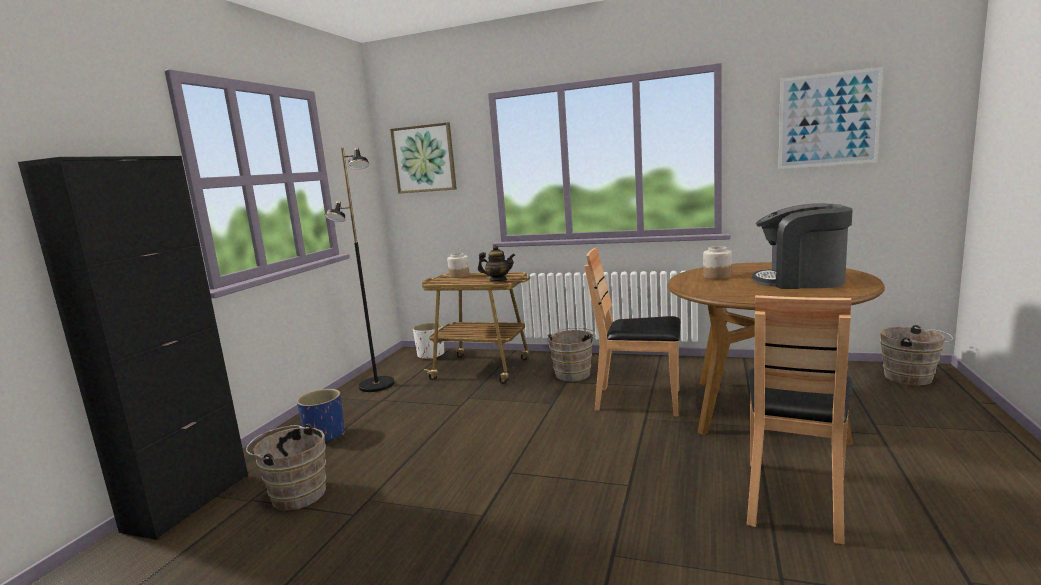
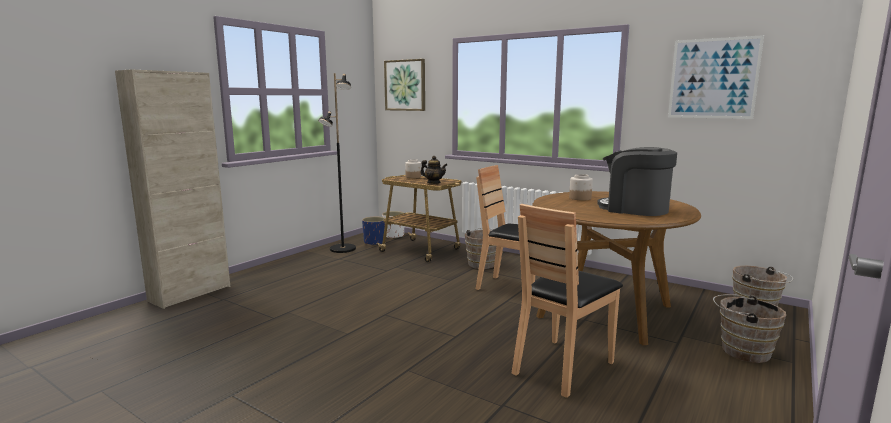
camera: 15 degrees right, 0 degrees up
black cabinet [18,156,248,540] -> beige cabinet [115,69,230,309]
brown bucket [246,424,326,511] -> brown bucket moved to [713,294,786,363]
blue planter [297,389,344,442] -> blue planter moved to [362,217,386,246]

